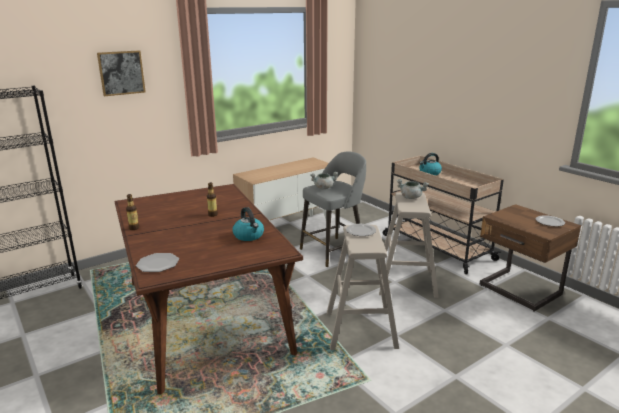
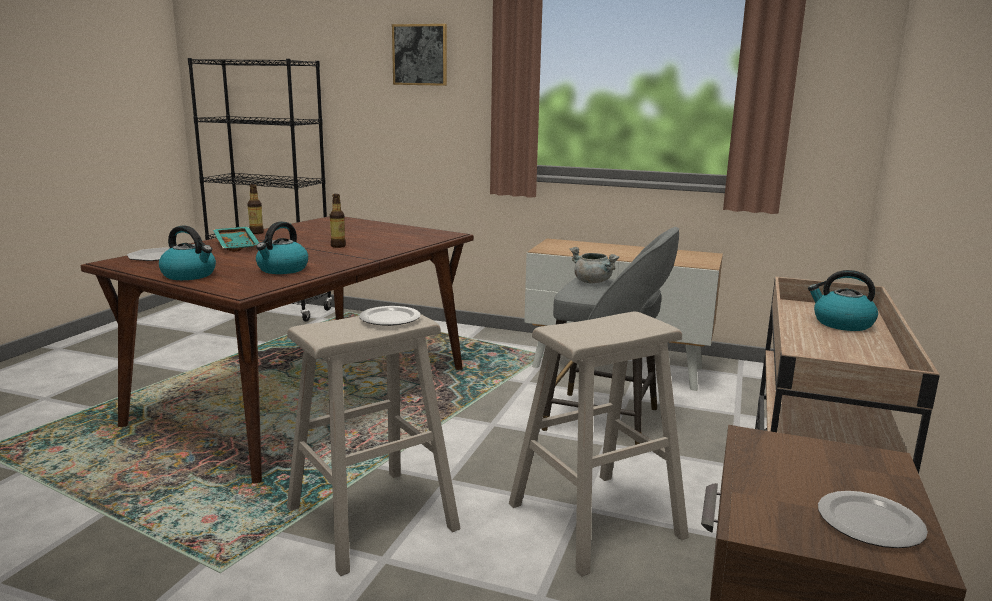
camera: 55 degrees right, 5 degrees down
grey cooking pot [397,179,429,199] -> none
none -> kettle [159,225,216,280]
none -> turquoise tray [213,227,259,252]

